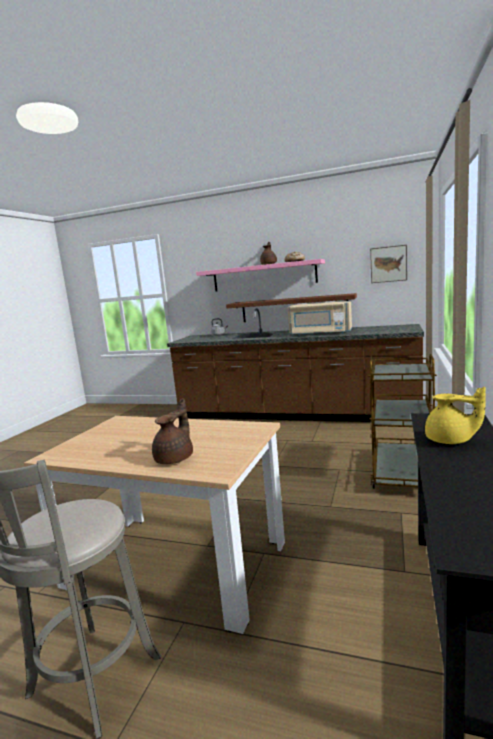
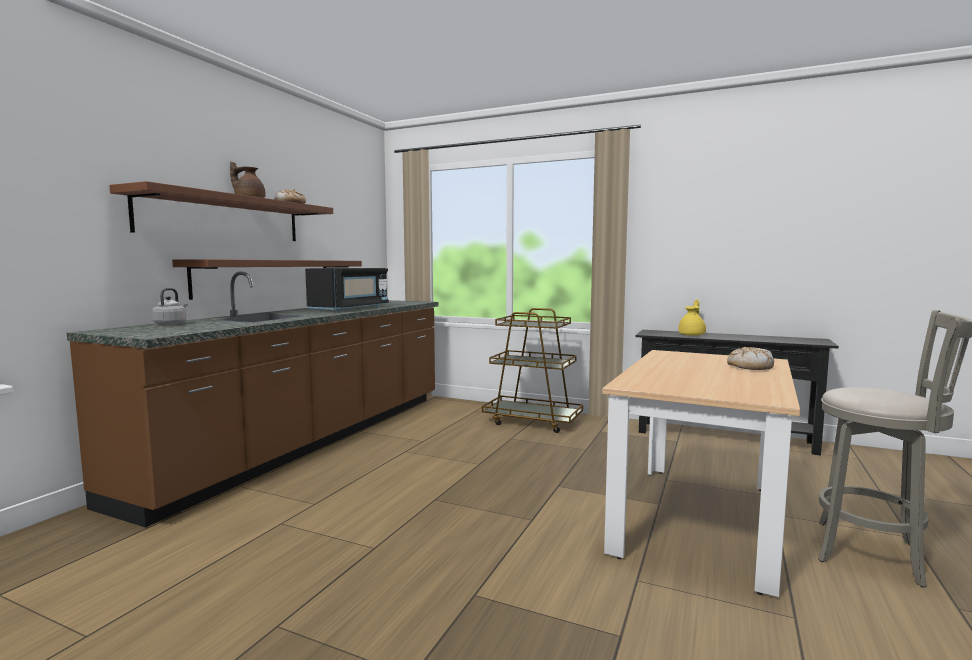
camera: 85 degrees left, 5 degrees down
brown teapot [152,398,193,464] -> bread [727,347,774,370]
pink shelf [196,259,325,292] -> brown shelf [109,181,333,241]
beige microwave [288,301,352,336] -> black microwave [305,268,389,312]
picture [370,245,407,283] -> none

